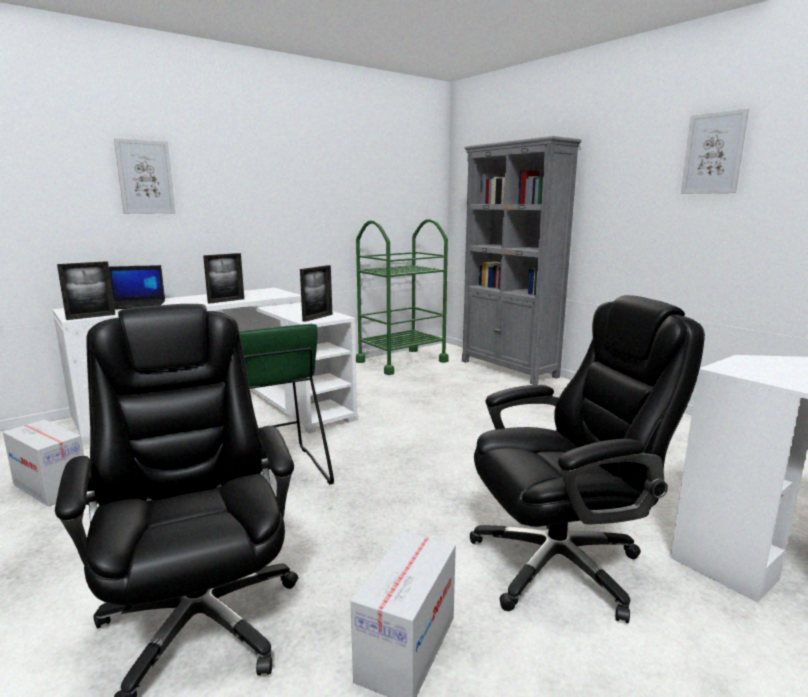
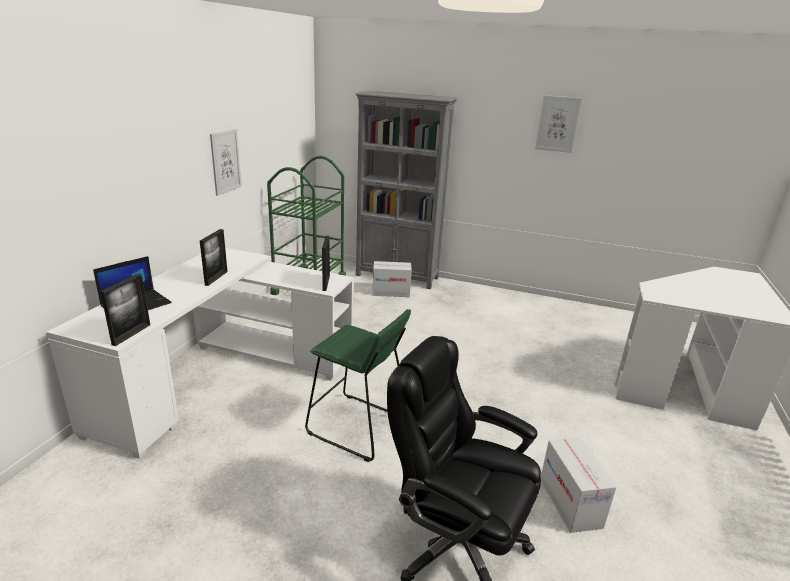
camera: 35 degrees left, 10 degrees up
cardboard box [3,420,84,507] -> cardboard box moved to [372,261,412,297]
picture [114,138,176,214] -> picture moved to [210,129,242,196]
black office chair [470,295,705,623] -> none

